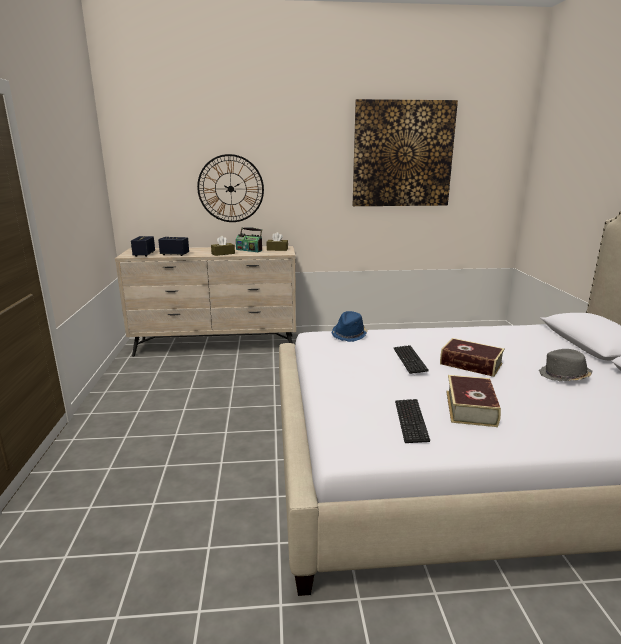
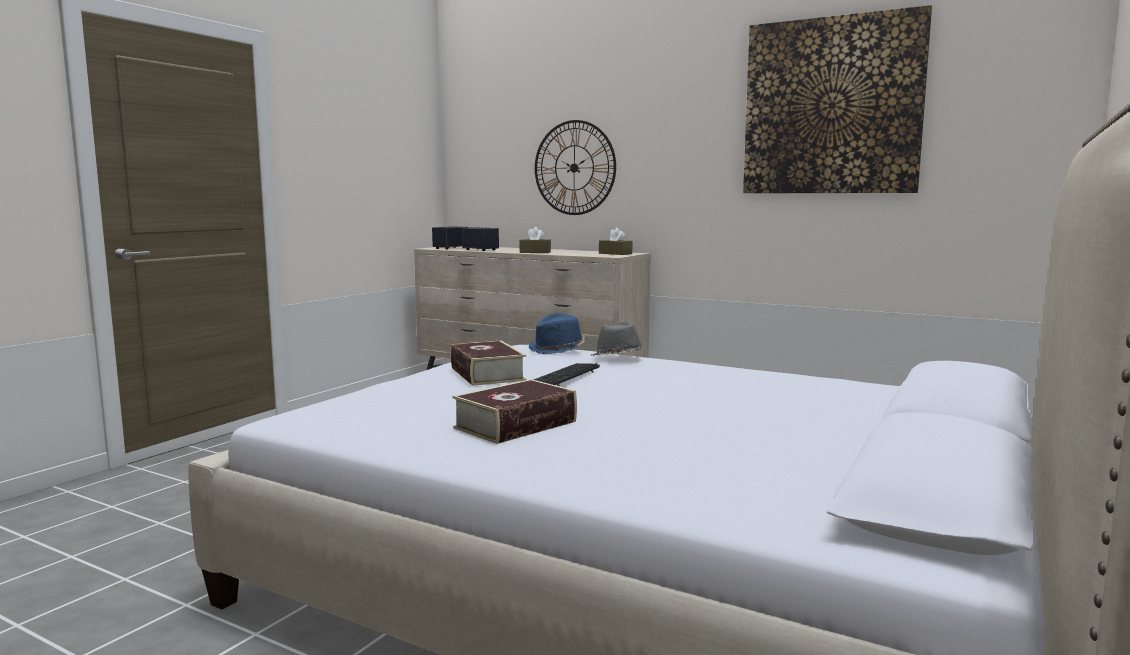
camera: 35 degrees right, 10 degrees down
radio [236,227,262,252] -> none
keyboard [395,399,430,443] -> none
book [440,338,505,377] -> book moved to [450,341,526,386]
grey hat [539,349,592,382] -> grey hat moved to [591,321,646,356]

